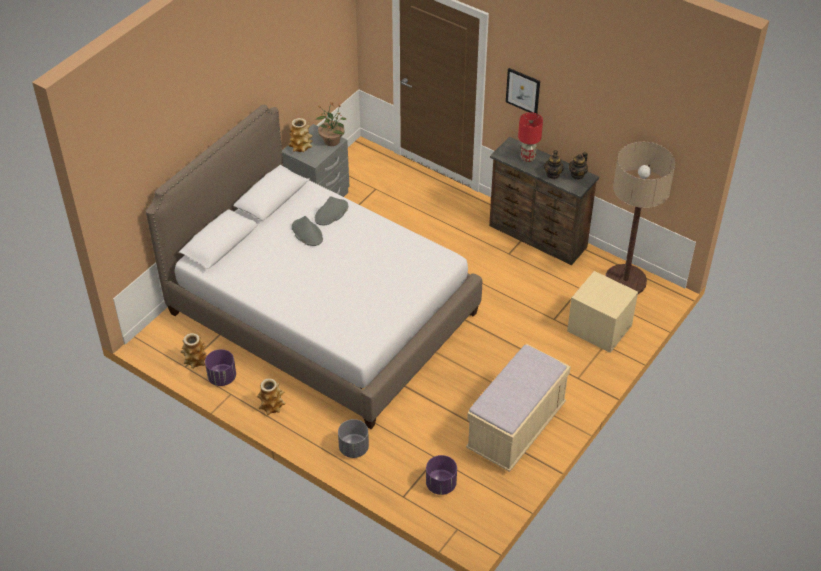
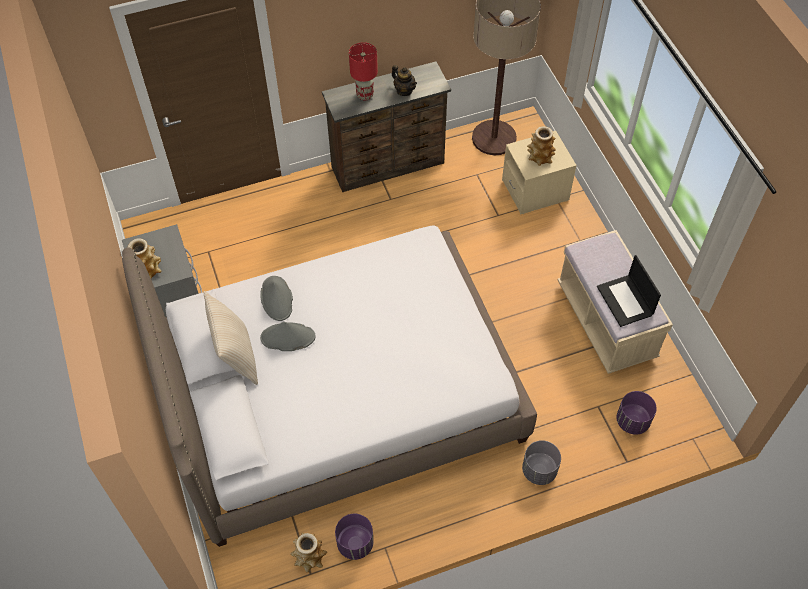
camera: 55 degrees left, 10 degrees up
vase [257,379,285,415] -> vase moved to [527,126,556,166]
potted plant [316,102,346,146] -> none
picture [506,68,540,113] -> none
teapot [569,152,588,180] -> none
none -> beige pillow [204,291,258,385]
none -> laptop [597,255,661,327]

